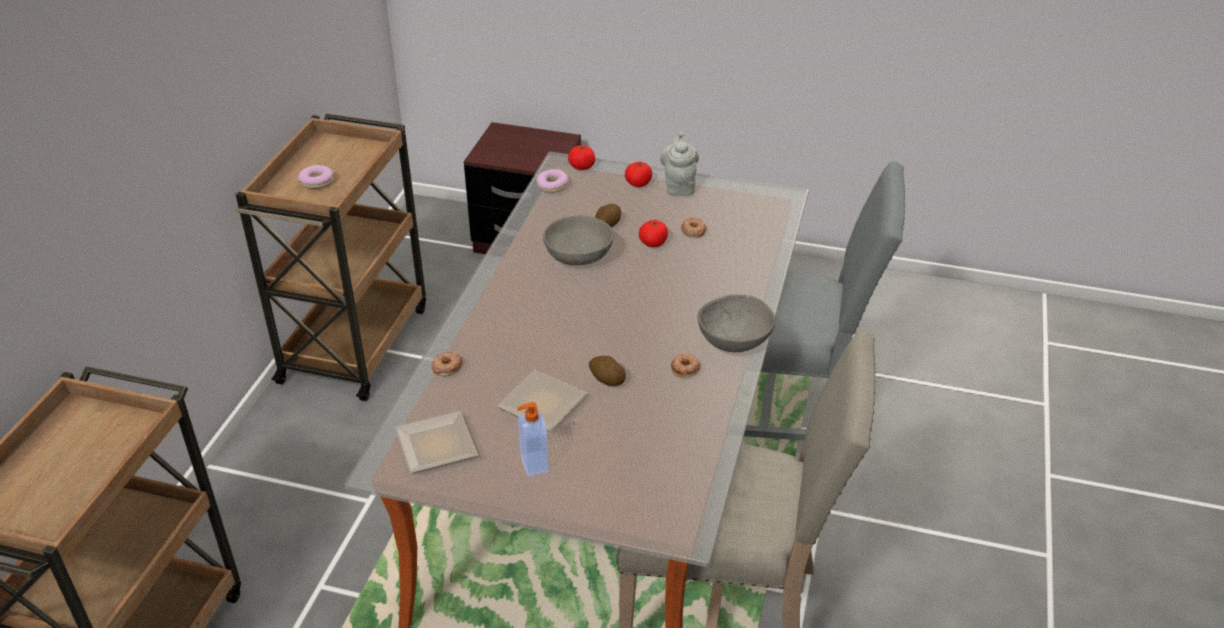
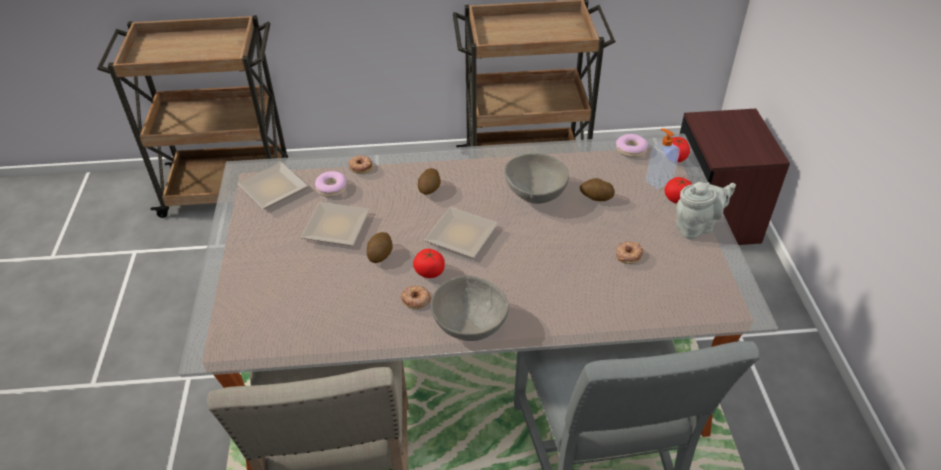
camera: 70 degrees right, 5 degrees up
donut [298,165,334,189] -> donut moved to [315,171,347,197]
soap dispenser [517,402,549,477] -> soap dispenser moved to [645,129,680,190]
tomato [639,219,668,247] -> tomato moved to [413,249,445,278]
none -> potato [418,168,441,195]
none -> plate [424,207,498,258]

